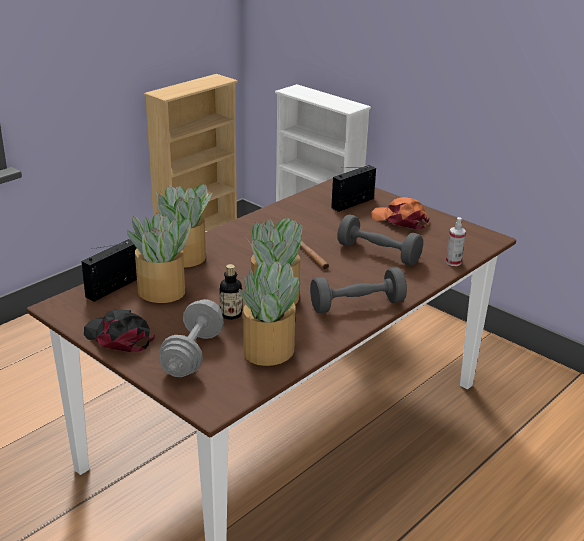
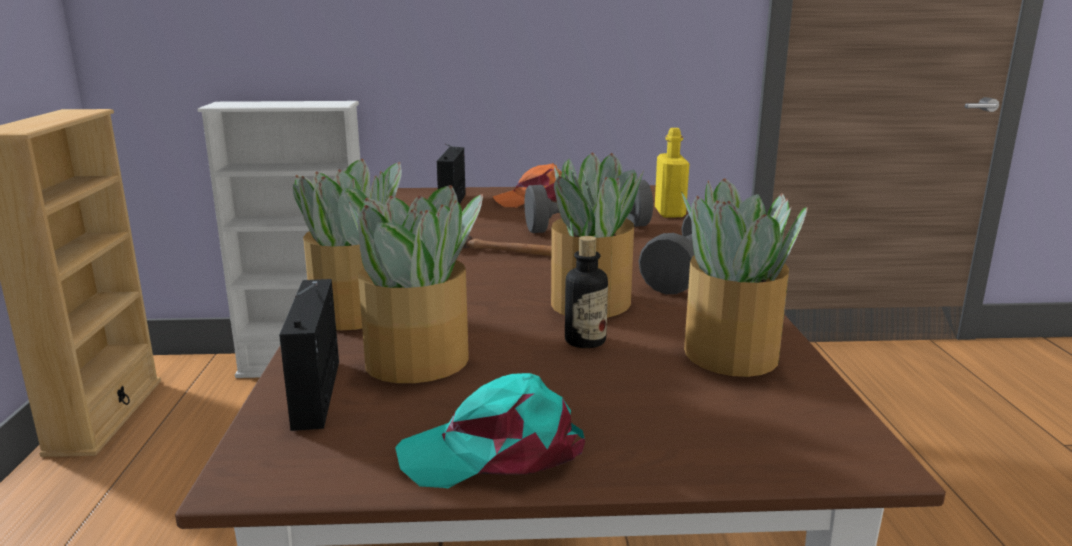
camera: 45 degrees left, 10 degrees down
black cap [84,310,155,352] -> turquoise cap [395,373,585,488]
grey dumbbell [159,299,224,377] -> none
spray bottle [446,217,466,266] -> yellow bottle [655,128,690,217]

